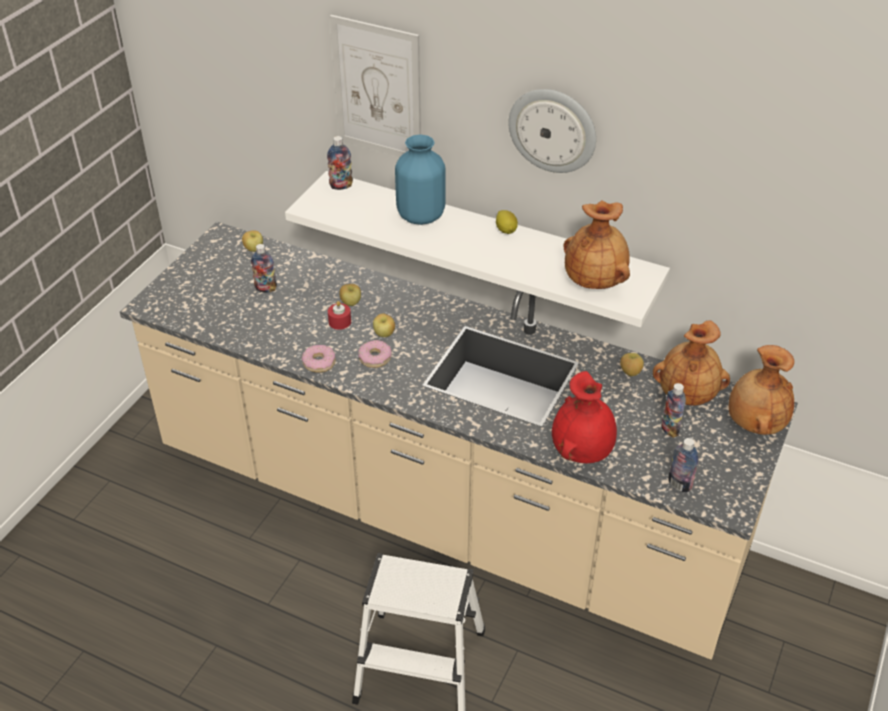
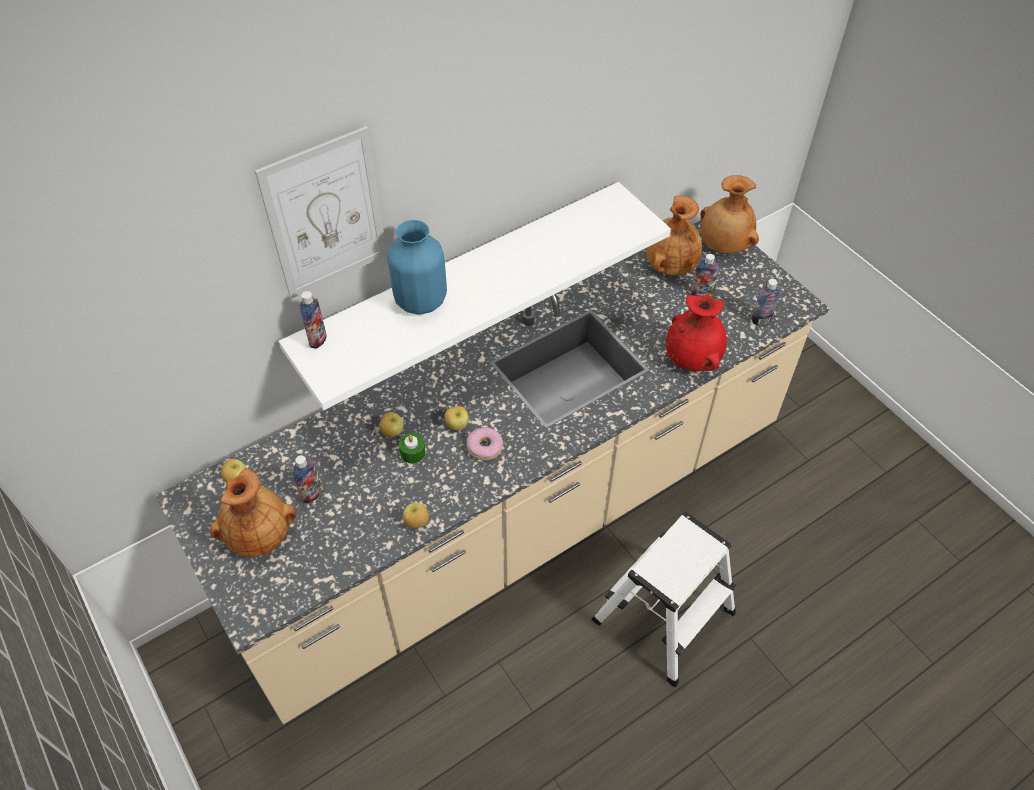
camera: 60 degrees left, 10 degrees up
donut [302,345,336,373] -> none
red candle [328,301,351,330] -> green candle [399,433,426,464]
lemon [496,210,518,234] -> none
wall clock [508,89,596,173] -> none
brown vase [564,200,630,289] -> brown vase moved to [210,468,296,557]
apple [620,353,644,376] -> apple moved to [403,503,429,528]

